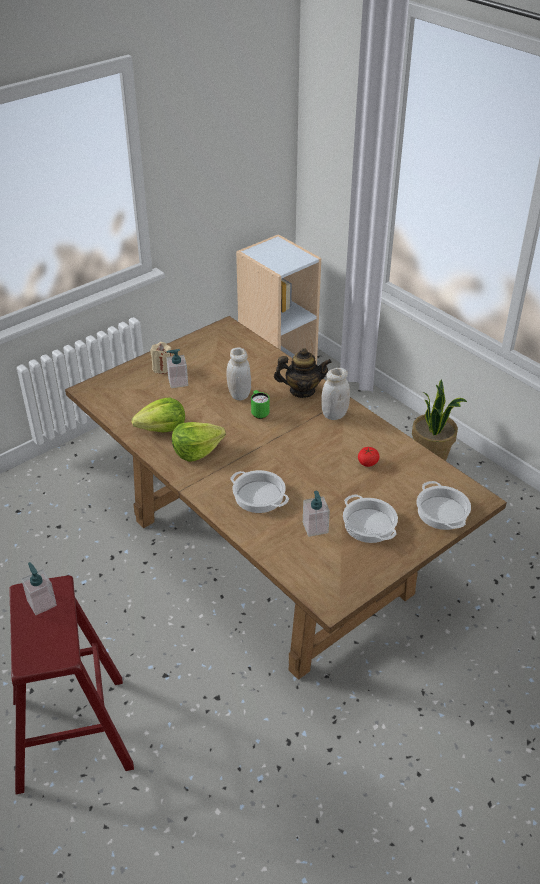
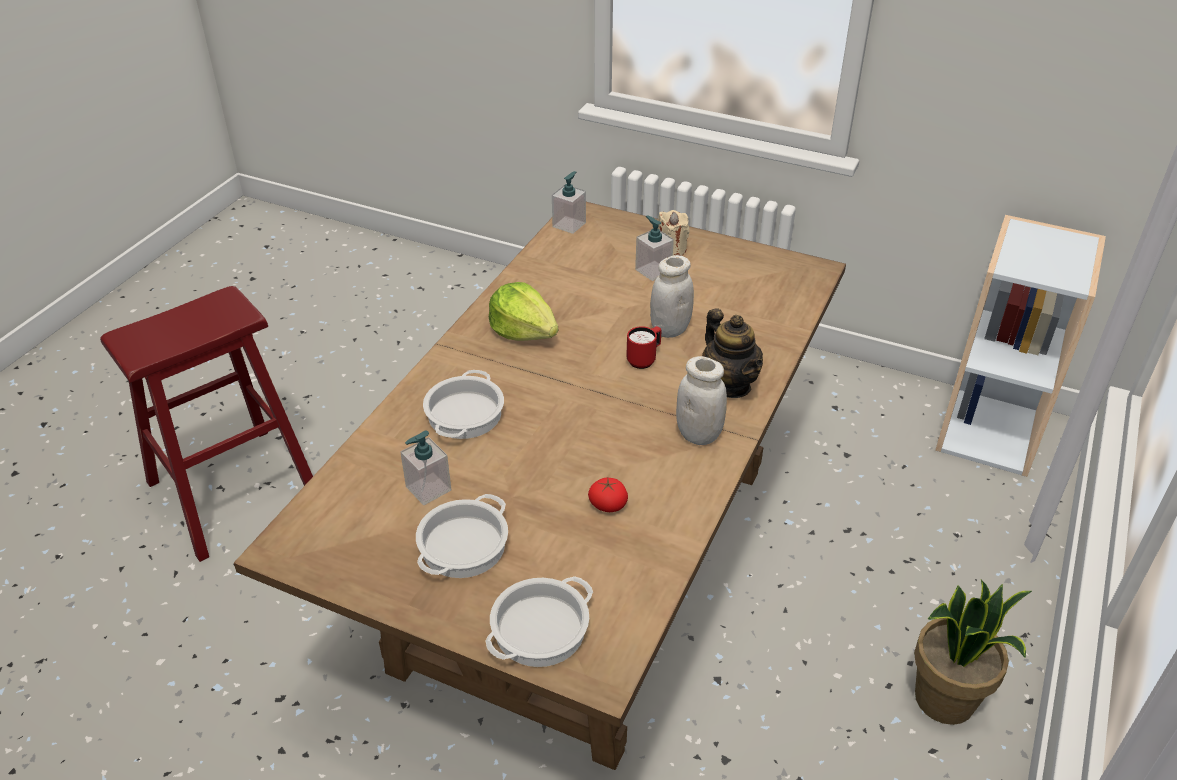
camera: 65 degrees right, 0 degrees up
soap dispenser [21,562,57,615] -> soap dispenser moved to [552,171,586,234]
lettuce [132,398,185,433] -> none
green mug [251,390,270,419] -> red mug [626,326,662,369]

